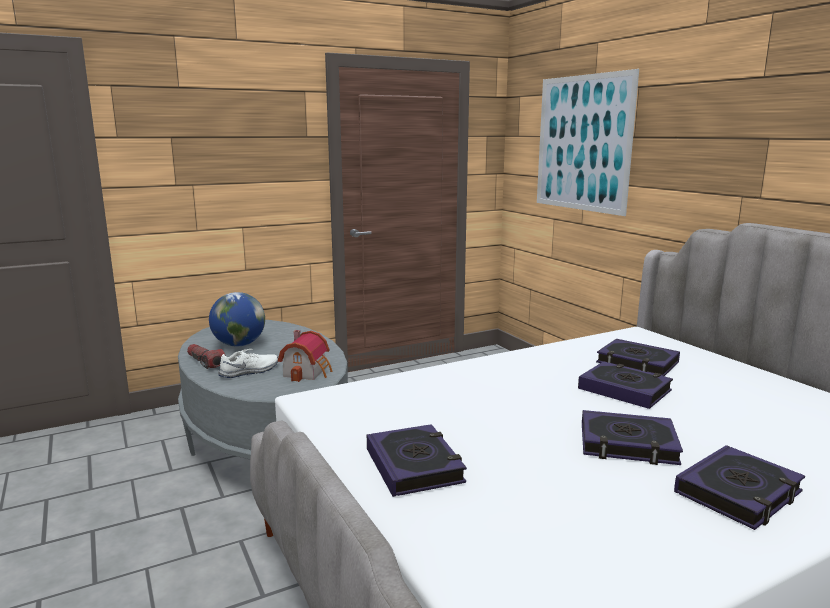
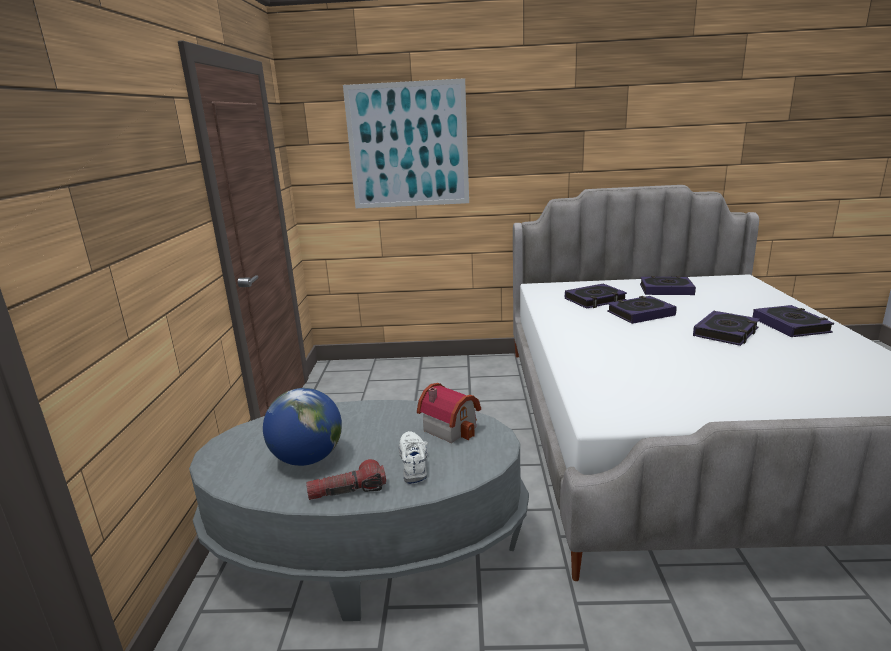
camera: 60 degrees left, 5 degrees up
book [367,424,467,497] -> book moved to [640,276,696,295]

